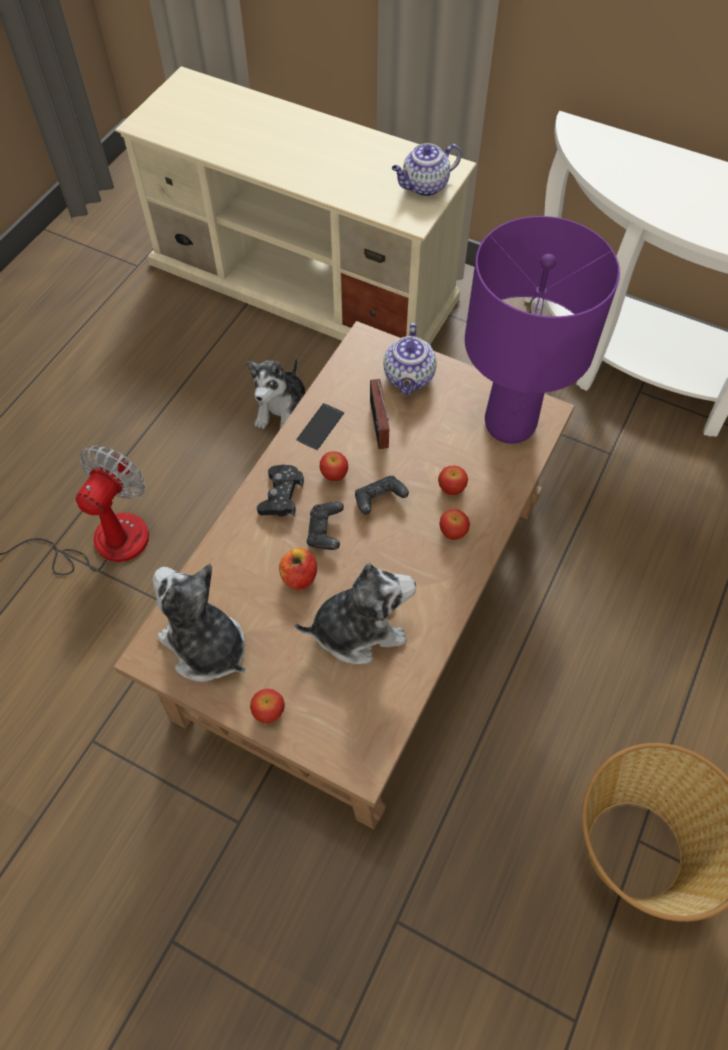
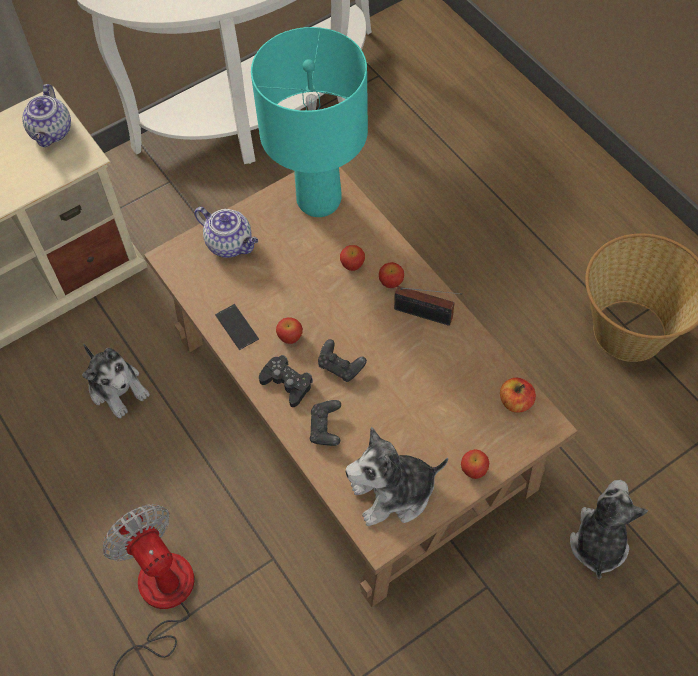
camera: 60 degrees left, 0 degrees up
apple [279,548,317,590] -> apple moved to [500,378,536,413]
plush toy [295,563,416,664] -> plush toy moved to [570,480,648,579]
black game controller [355,476,409,514] -> black game controller moved to [310,400,341,446]
radio [370,379,389,449] -> radio moved to [394,286,462,326]
purple table lamp [465,216,620,444] -> turquoise table lamp [251,27,368,217]

